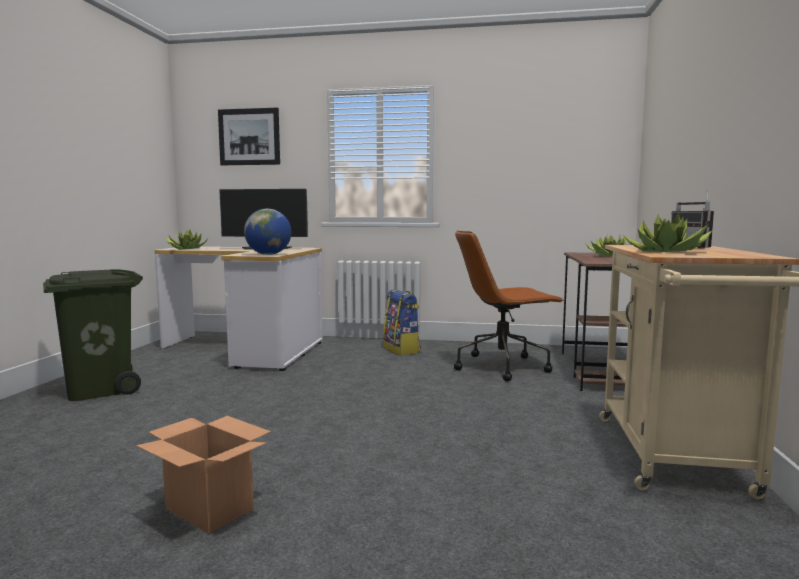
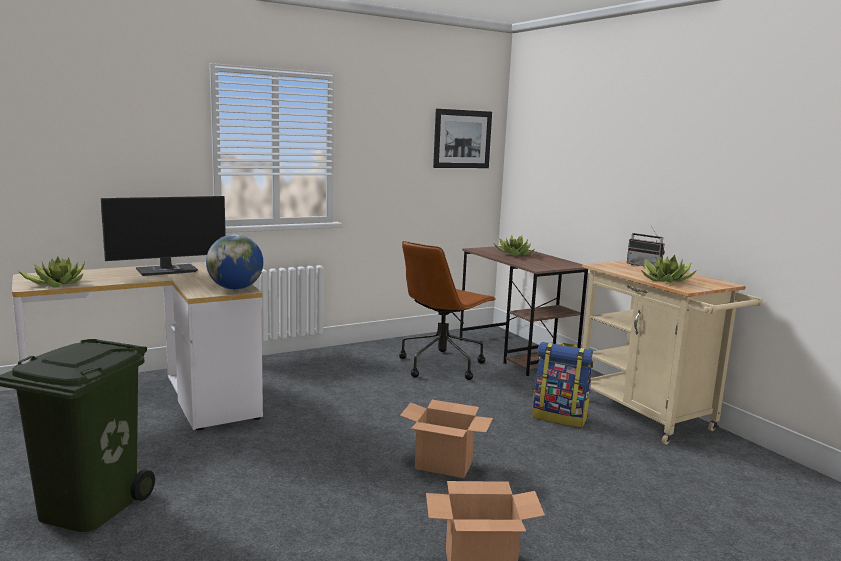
camera: 40 degrees left, 5 degrees up
picture [218,108,280,165] -> picture moved to [433,109,492,168]
backpack [383,289,421,355] -> backpack moved to [532,342,593,427]
none -> cardboard box [400,400,493,478]

